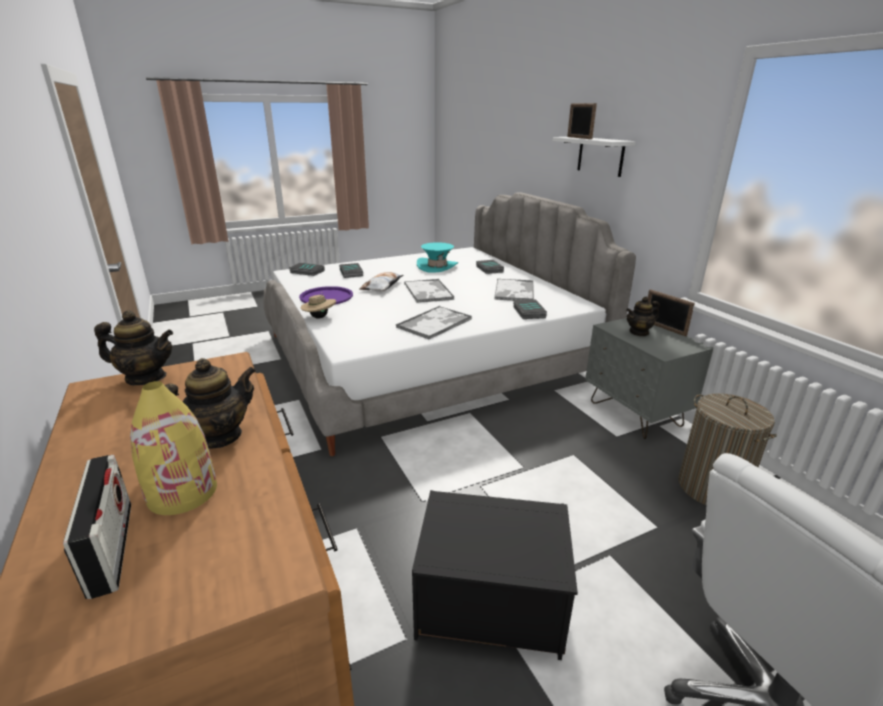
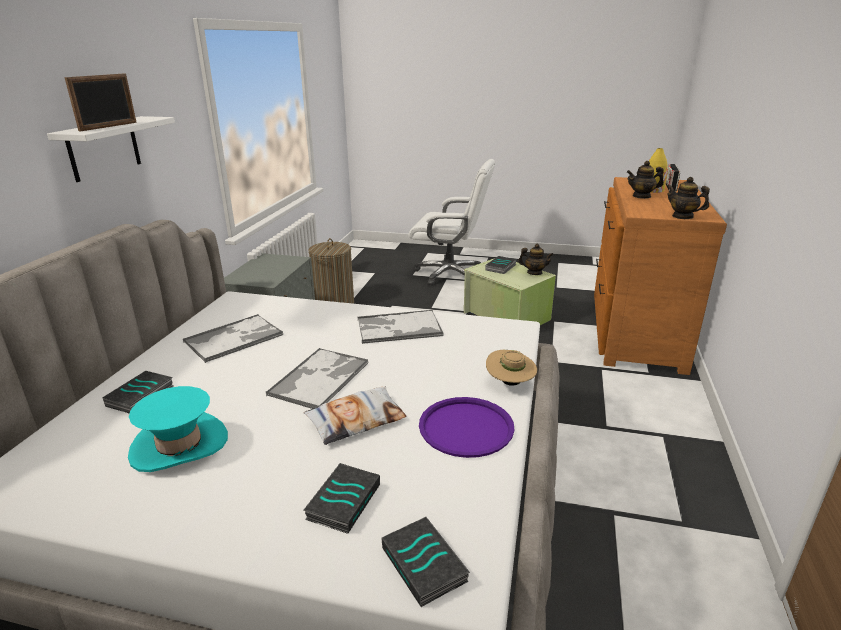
camera: 140 degrees left, 0 degrees up
black storage box [412,490,578,660] -> green storage box [464,258,556,325]
book [513,299,547,319] -> book moved to [486,256,517,274]
teapot [626,297,660,336] -> teapot moved to [518,244,554,275]
picture frame [648,289,695,336] -> none

